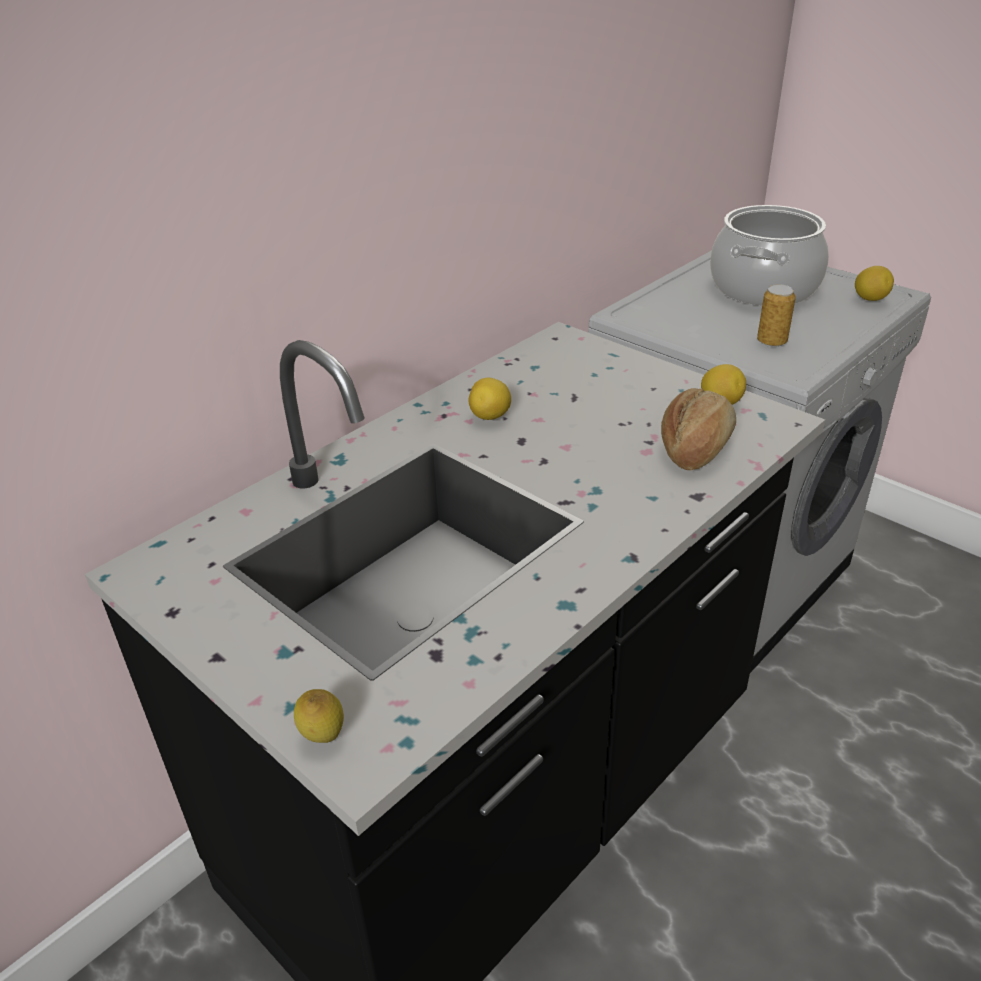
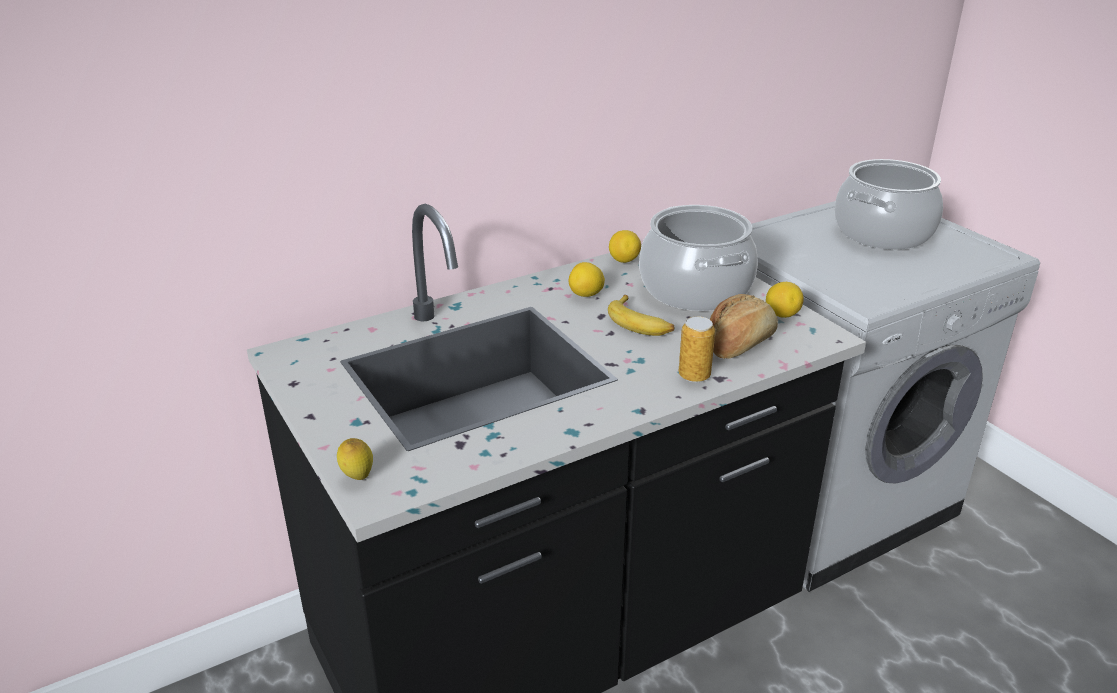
camera: 15 degrees right, 5 degrees down
can [757,284,796,347] -> can moved to [679,316,715,383]
lemon [855,266,894,301] -> lemon moved to [609,230,641,263]
none -> banana [608,295,674,336]
none -> cooking pot [639,205,758,311]

